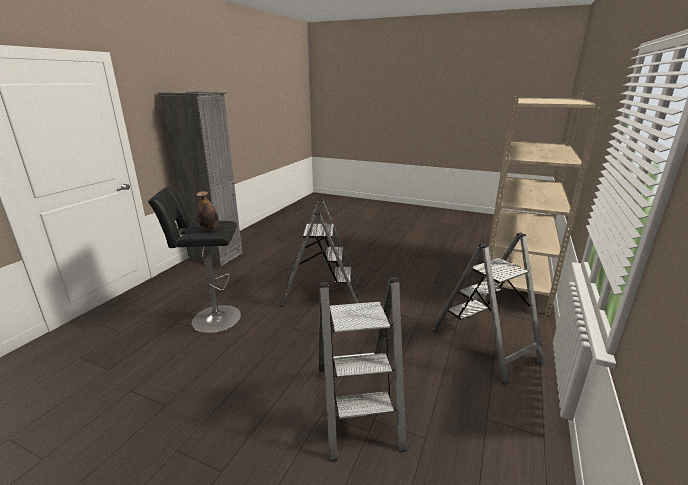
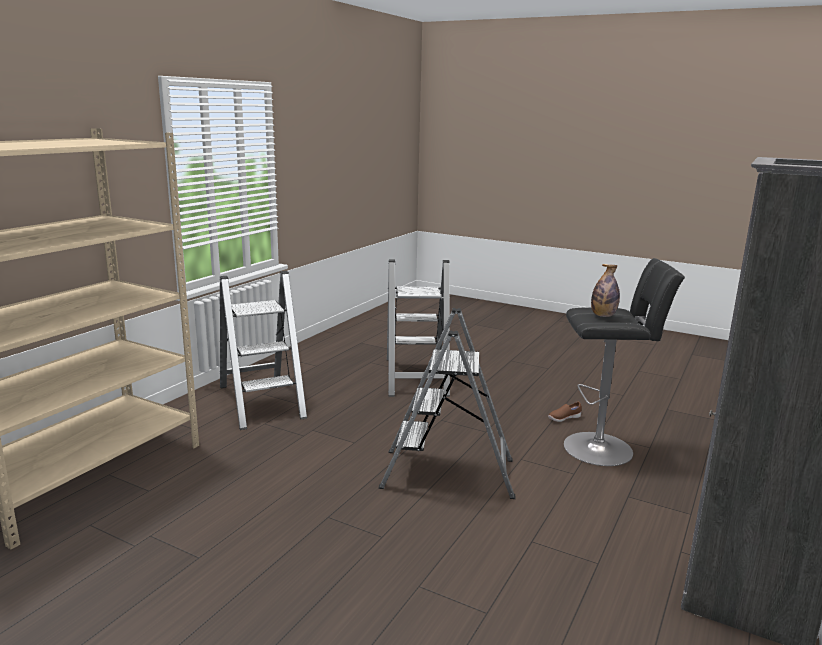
camera: 175 degrees left, 5 degrees down
none -> brown shoe [548,402,582,422]

